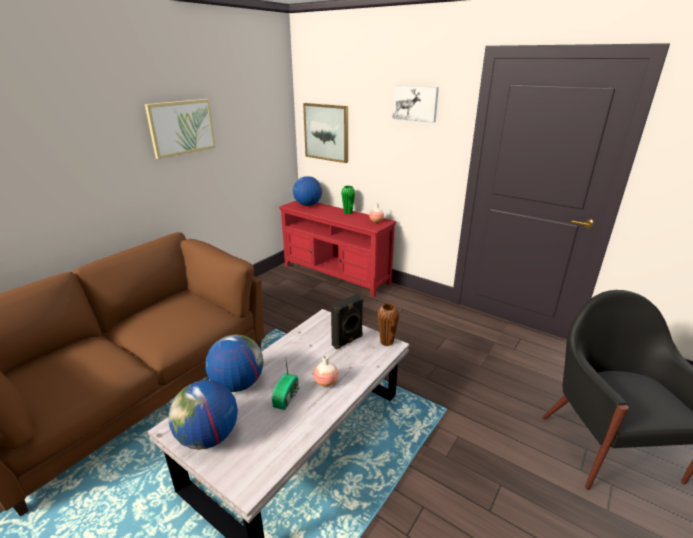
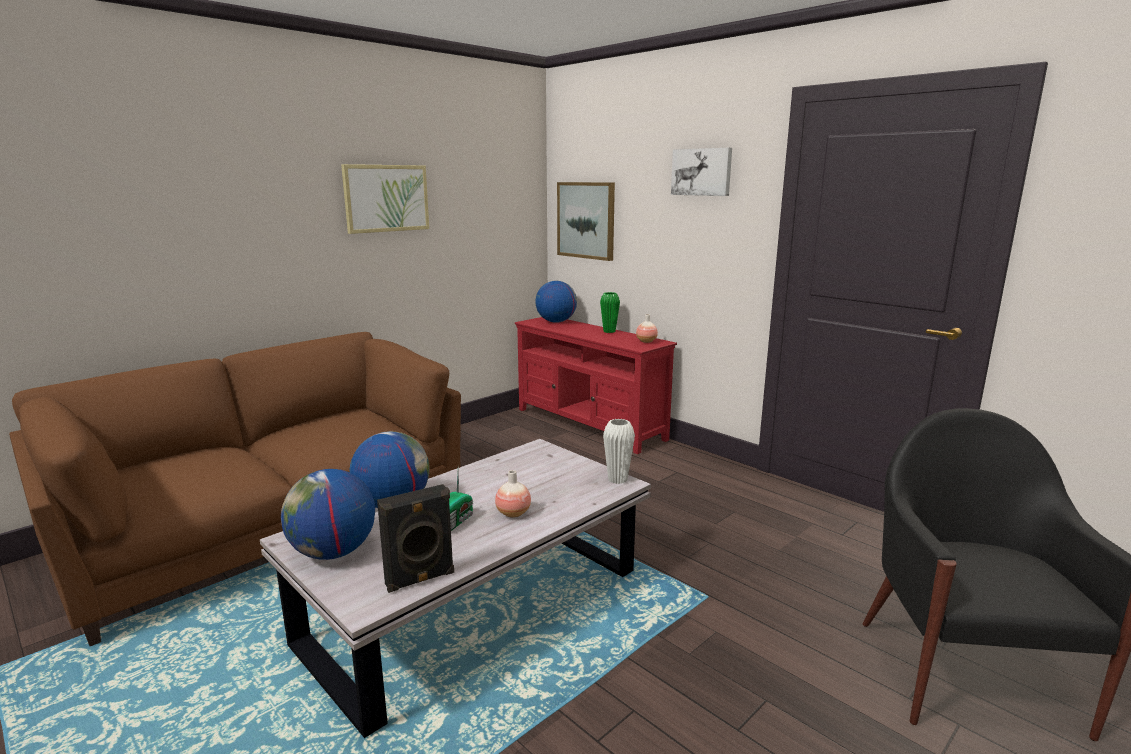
camera: 10 degrees right, 10 degrees down
black speaker [331,293,363,350] -> black speaker moved to [377,484,454,593]
brown vase [377,304,399,346] -> white vase [603,419,635,484]

